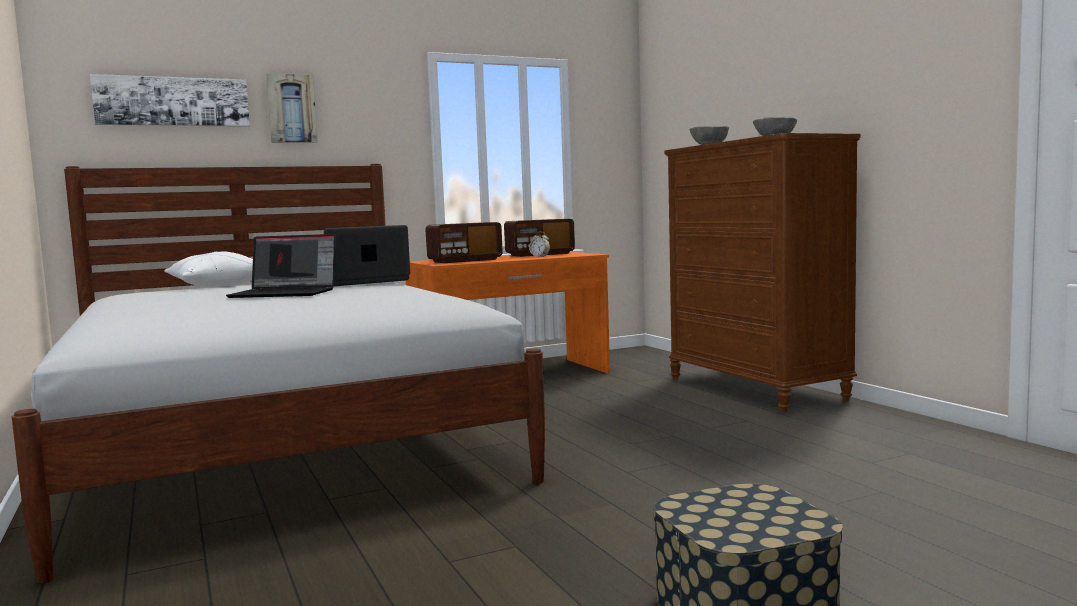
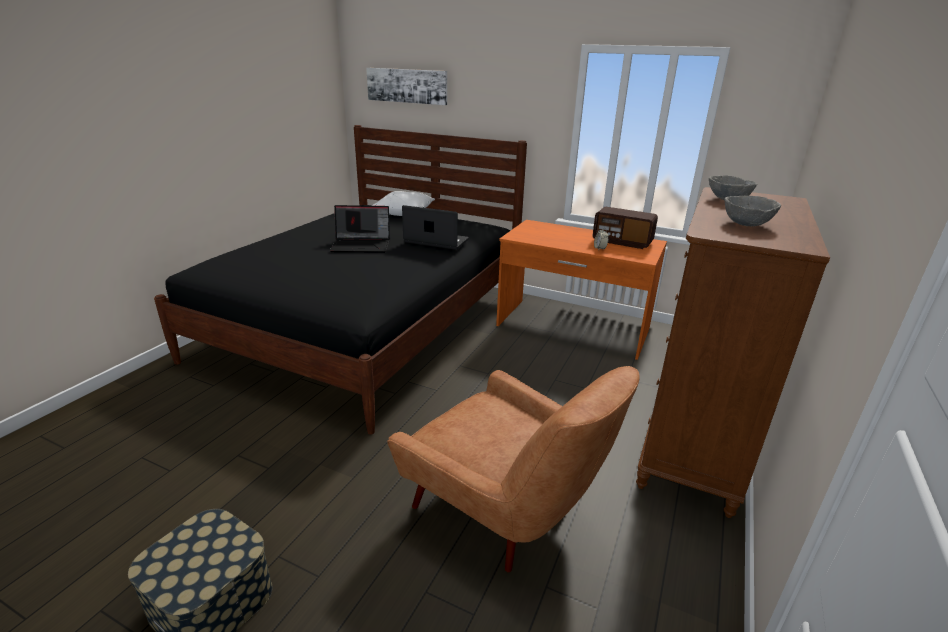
camera: 50 degrees right, 20 degrees up
white bed [12,164,545,584] -> black bed [154,125,527,435]
laptop [226,234,336,298] -> laptop turned 60 degrees counterclockwise [330,205,390,253]
picture [266,73,318,143] -> none
radio [425,222,503,263] -> none
none -> brown armchair [387,366,640,572]

